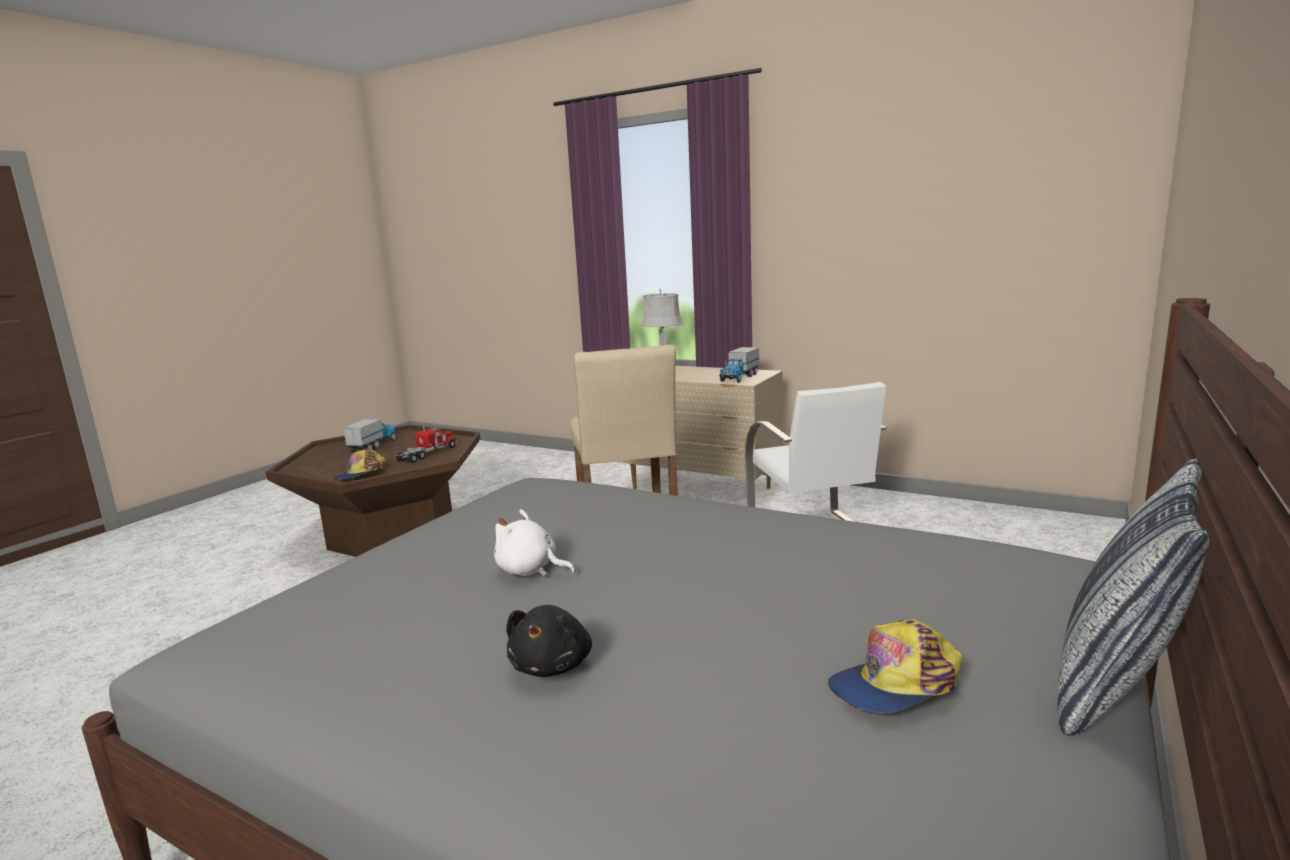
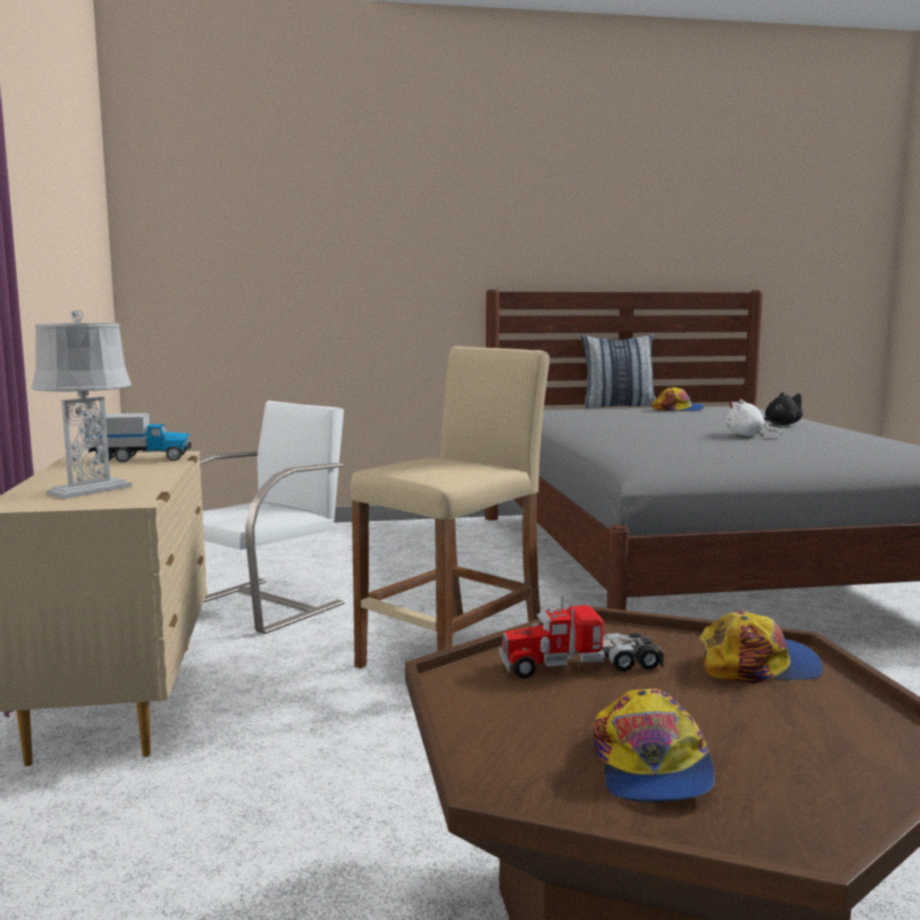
camera: 130 degrees left, 5 degrees down
toy truck [343,419,396,452] -> cap [593,689,715,802]
white plush toy [494,509,575,577] -> white plush toy turned 135 degrees clockwise [725,399,782,436]

